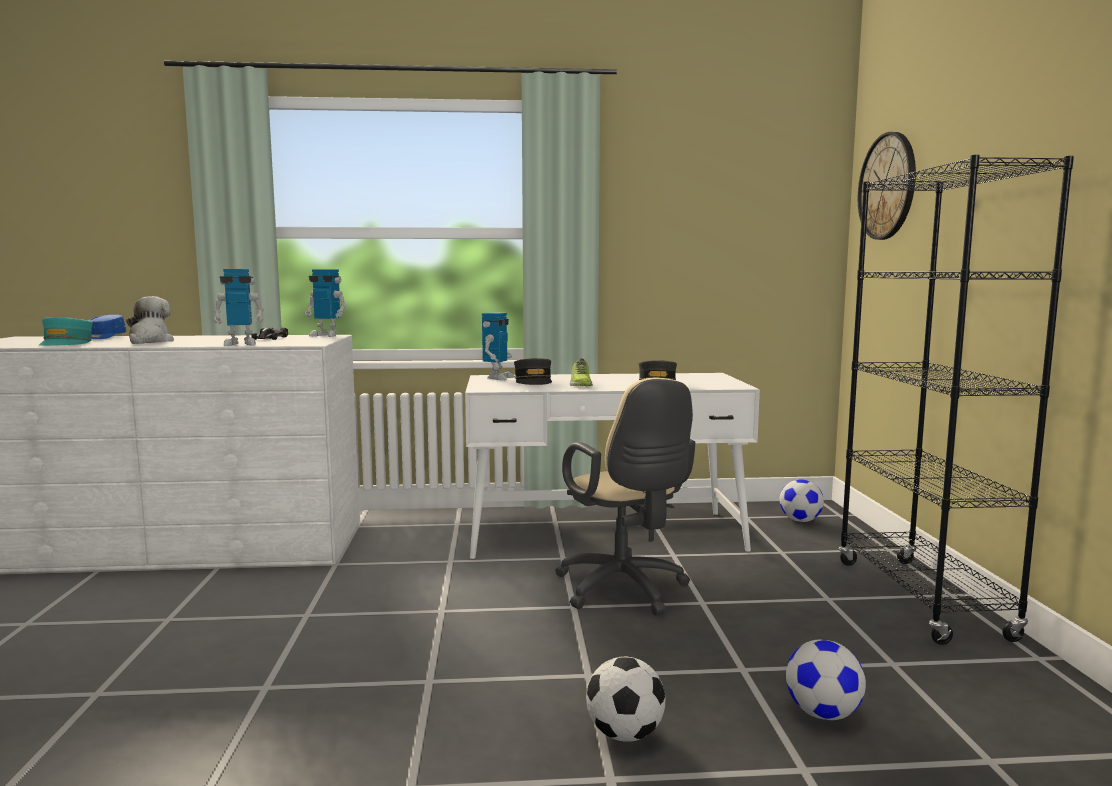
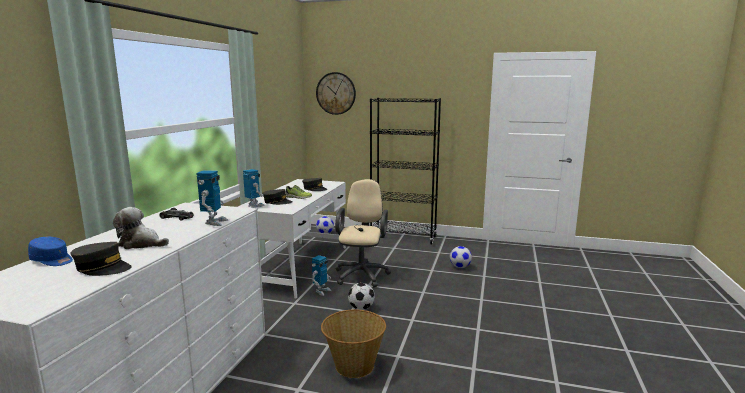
camera: 70 degrees left, 5 degrees up
turquoise cap [39,317,93,346] -> grey cap [71,242,132,276]
toy robot [304,269,346,337] -> toy robot moved to [312,255,331,296]
beige office chair [555,378,695,615] -> beige office chair turned 75 degrees counterclockwise [335,179,391,287]
football [586,657,666,742] -> football moved to [348,283,375,310]
none -> basket [321,309,386,378]

